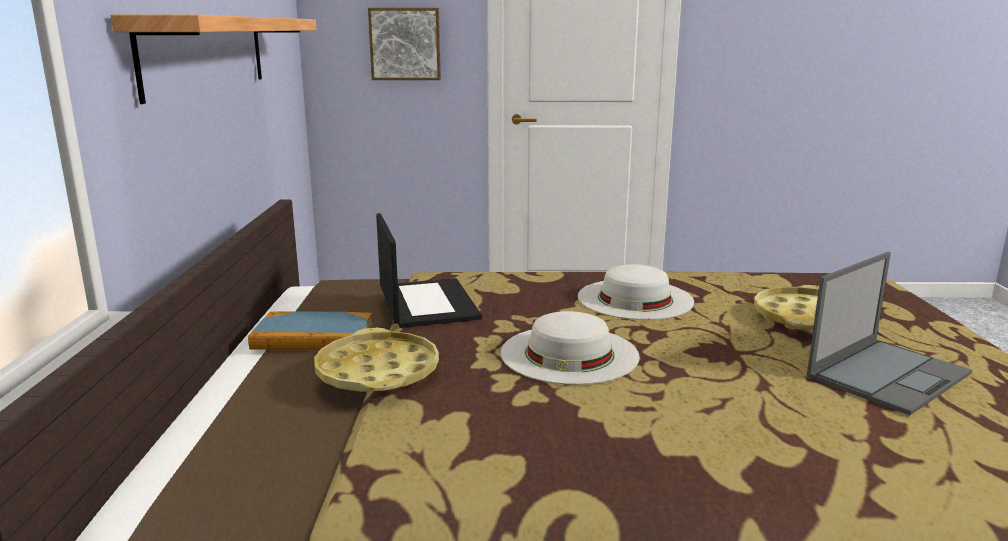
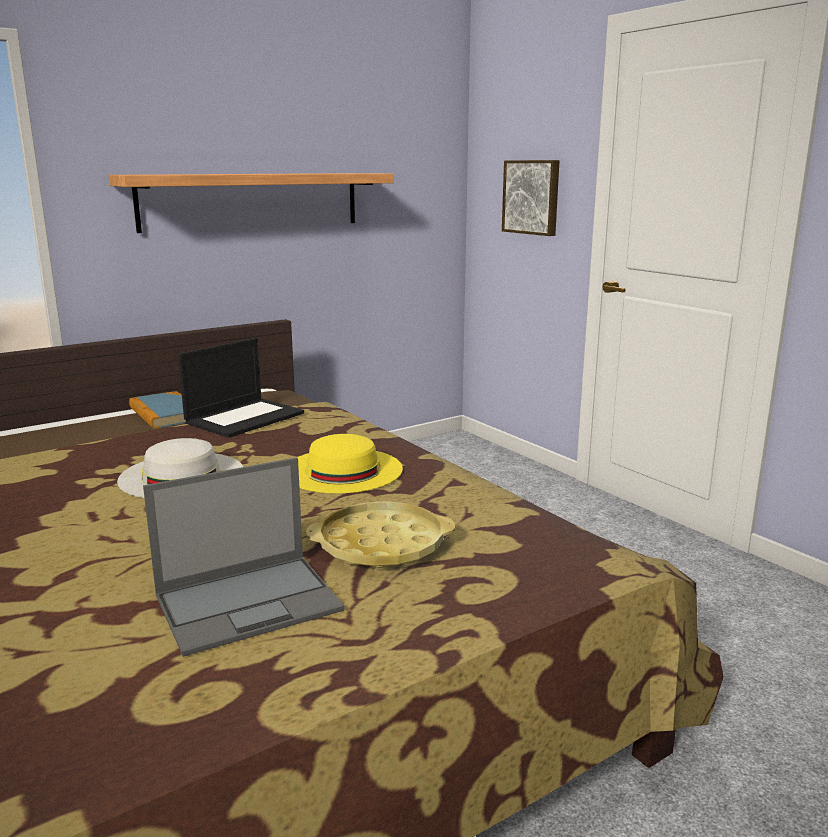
camera: 55 degrees right, 0 degrees up
yellow tray [314,328,439,392] -> none
white hat [578,264,694,320] -> yellow hat [297,434,403,493]
laptop [807,252,972,415] -> laptop turned 45 degrees counterclockwise [143,457,345,657]

